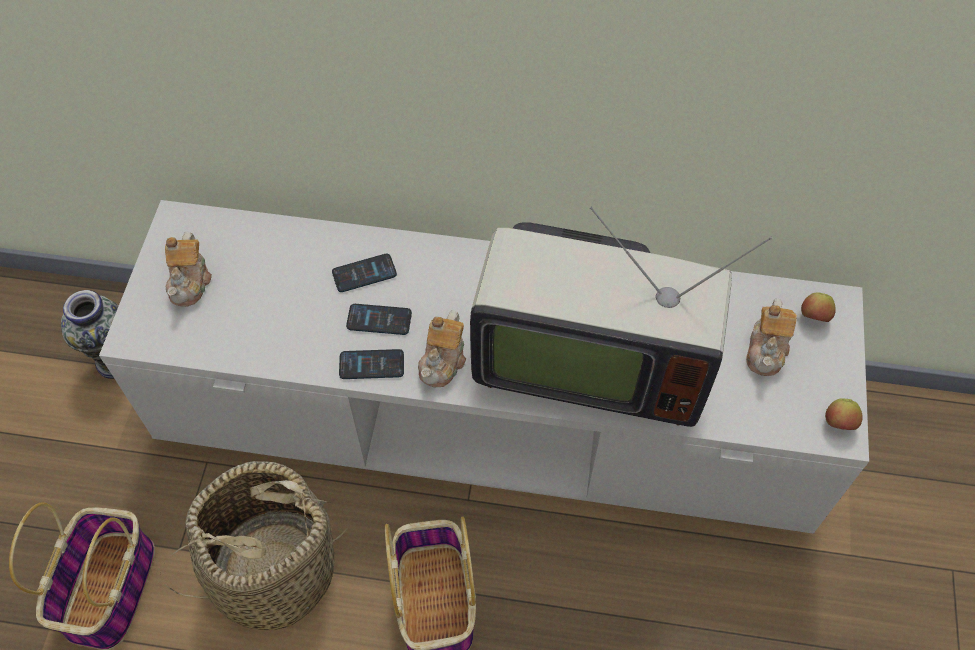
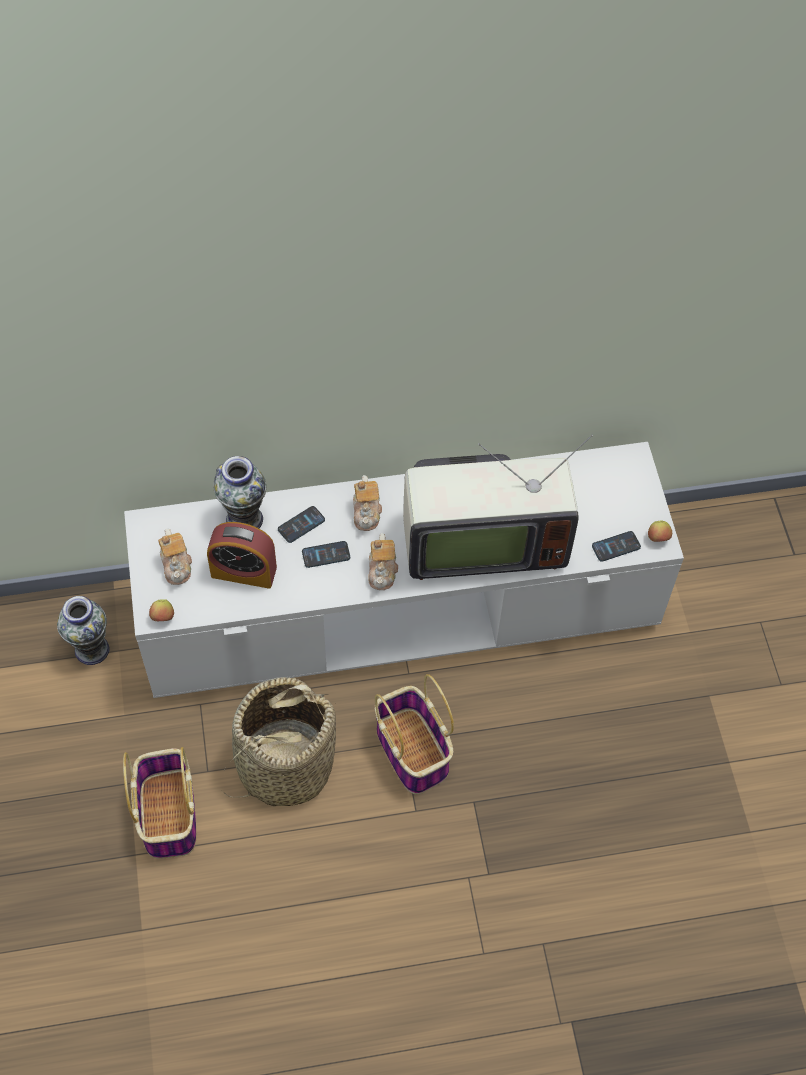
camera: 20 degrees left, 0 degrees up
phone [339,349,404,379] -> phone moved to [592,531,641,562]
teapot [746,298,797,376] -> teapot moved to [353,475,382,531]
apple [801,292,836,322] -> apple moved to [149,599,174,621]
none -> alarm clock [207,522,277,588]
none -> vase [214,456,266,528]

